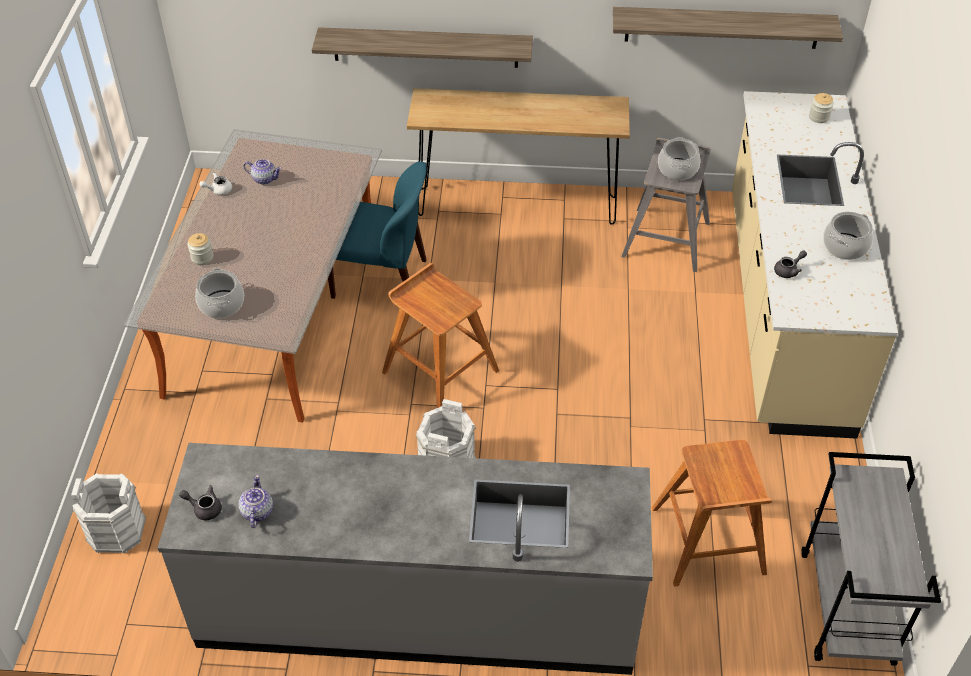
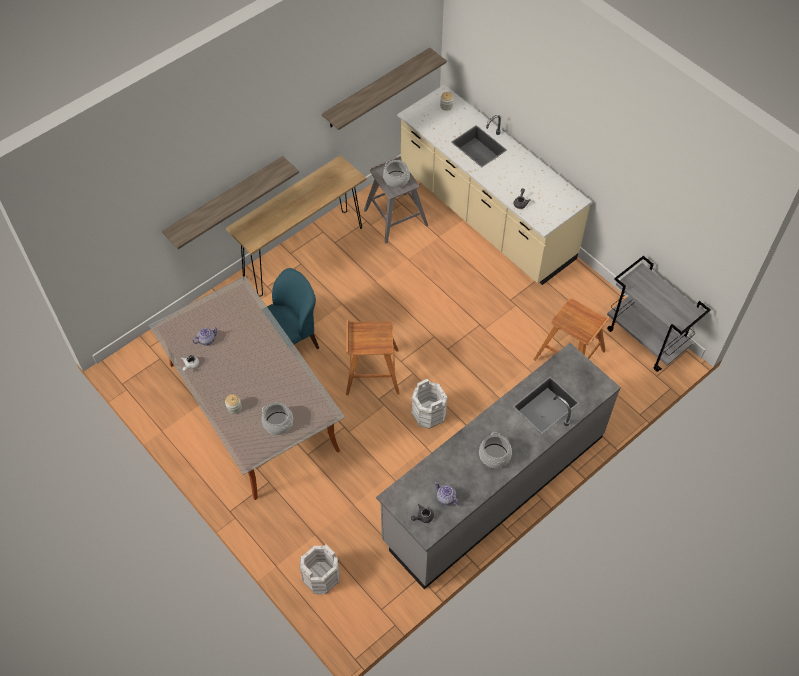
camera: 45 degrees left, 10 degrees up
cooking pot [823,212,873,260] -> cooking pot moved to [479,432,512,468]

